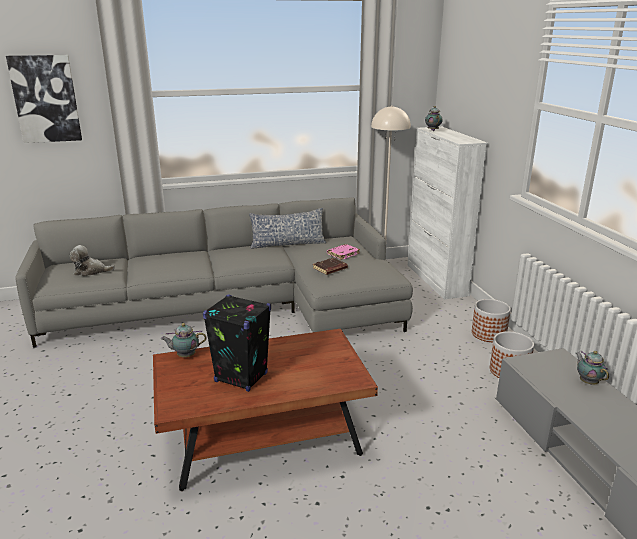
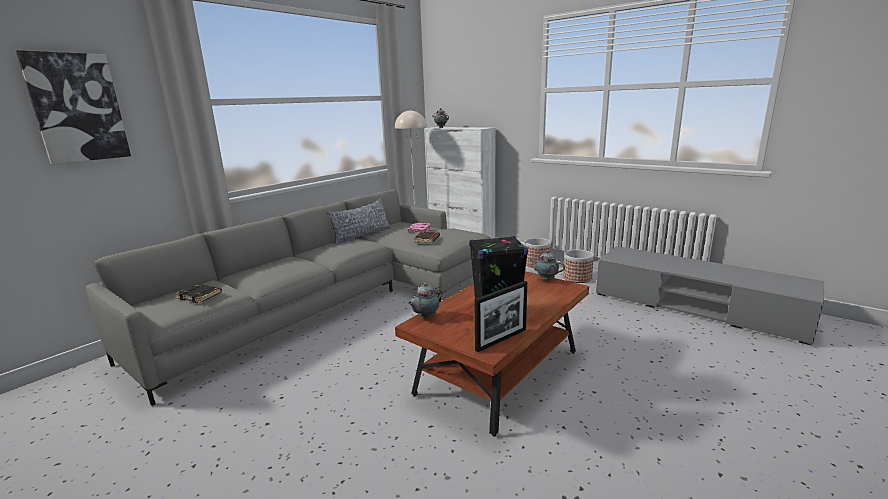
camera: 35 degrees left, 5 degrees down
plush toy [69,245,115,276] -> black book [175,284,222,303]
teapot [576,351,609,385] -> teapot moved to [529,250,565,281]
none -> picture frame [474,281,527,352]

